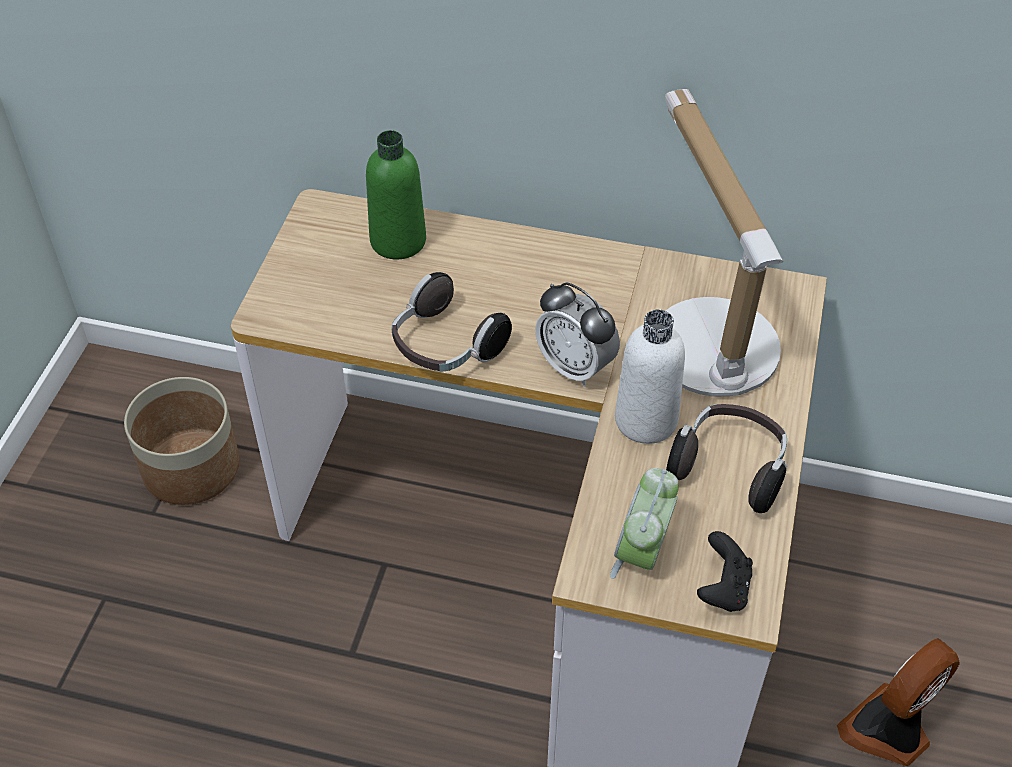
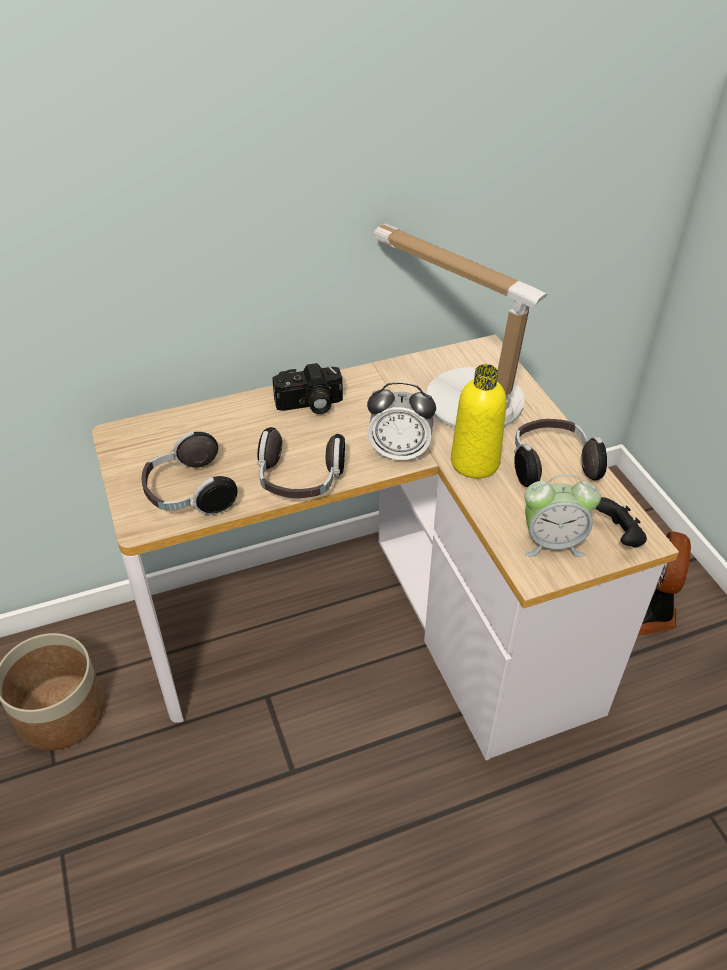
camera: 35 degrees left, 5 degrees down
green bottle [366,130,426,259] -> none
alarm clock [610,468,679,579] -> alarm clock turned 75 degrees counterclockwise [524,474,601,557]
white bottle [615,309,685,444] -> yellow bottle [451,364,506,478]
none -> headphones [142,431,237,515]
none -> camera [272,363,343,414]

